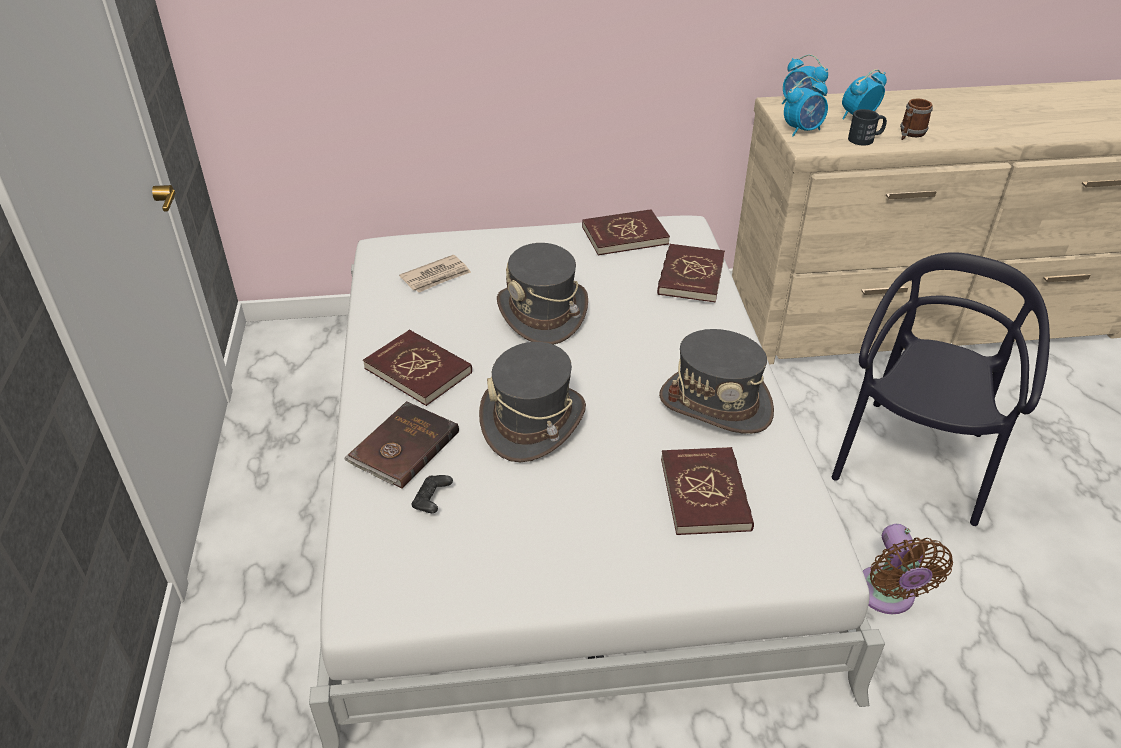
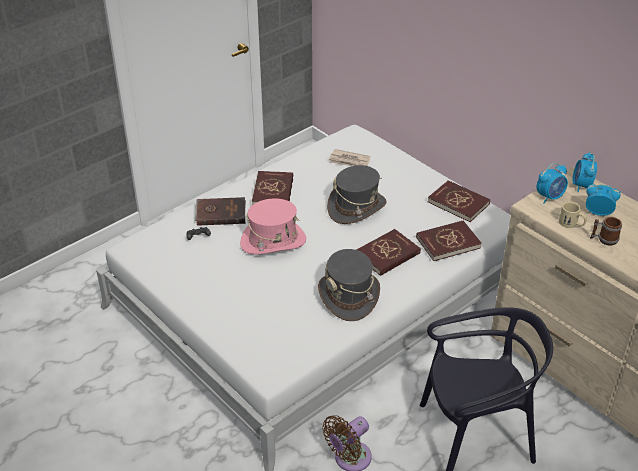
camera: 55 degrees right, 0 degrees up
grey hat [479,342,586,462] -> pink hat [240,199,306,255]
red book [661,447,754,535] -> red book moved to [356,229,421,276]
alarm clock [784,76,828,137] -> alarm clock turned 60 degrees counterclockwise [537,163,568,203]
black mug [848,109,887,146] -> beige mug [559,201,587,228]

